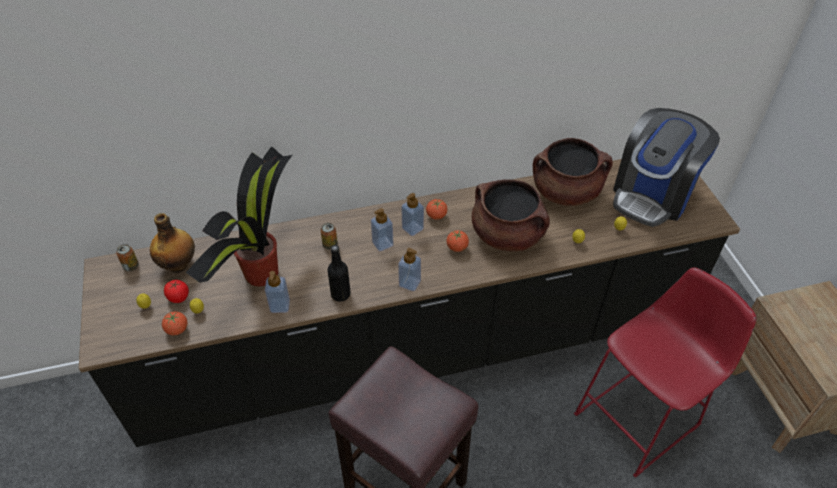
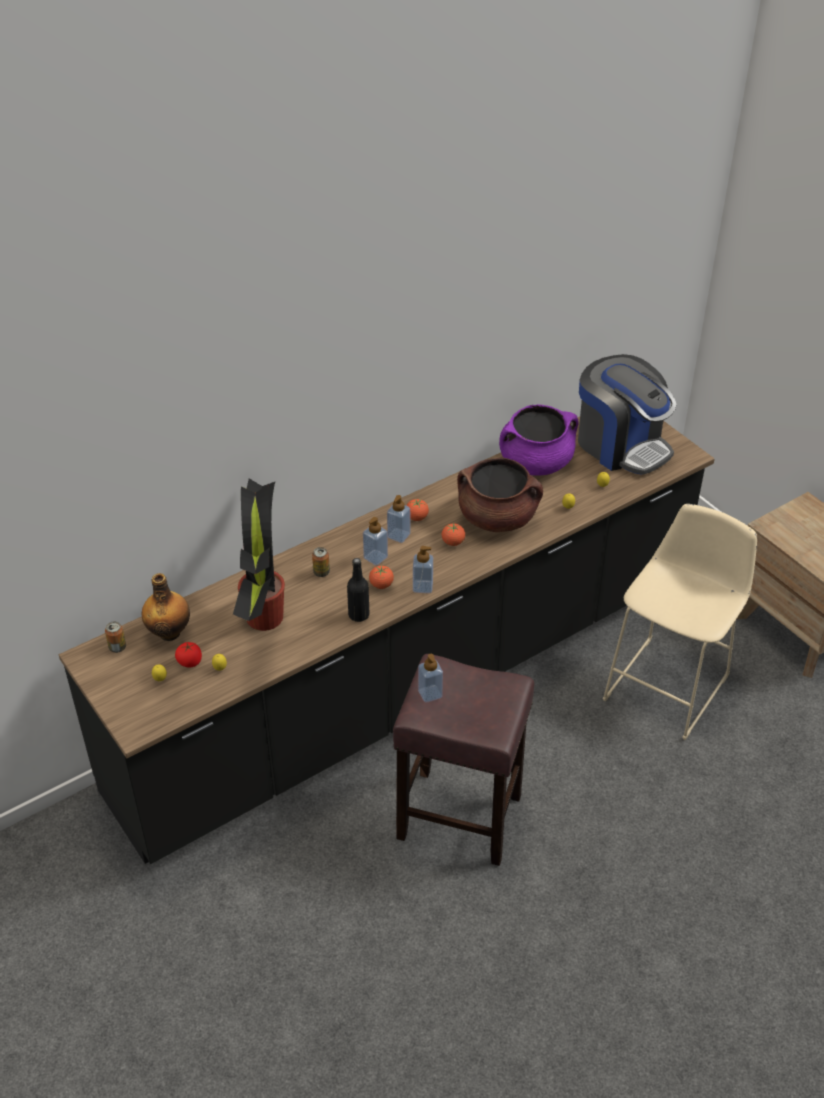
camera: 20 degrees left, 5 degrees down
tomato [162,311,188,335] -> tomato moved to [369,566,394,589]
soap dispenser [265,271,290,313] -> soap dispenser moved to [418,654,443,703]
brown cooking pot [533,138,613,206] -> purple cooking pot [499,404,579,476]
red stool [574,267,756,478] -> beige stool [603,504,757,740]
coffee machine [613,108,720,227] -> coffee machine turned 60 degrees counterclockwise [578,354,676,475]

